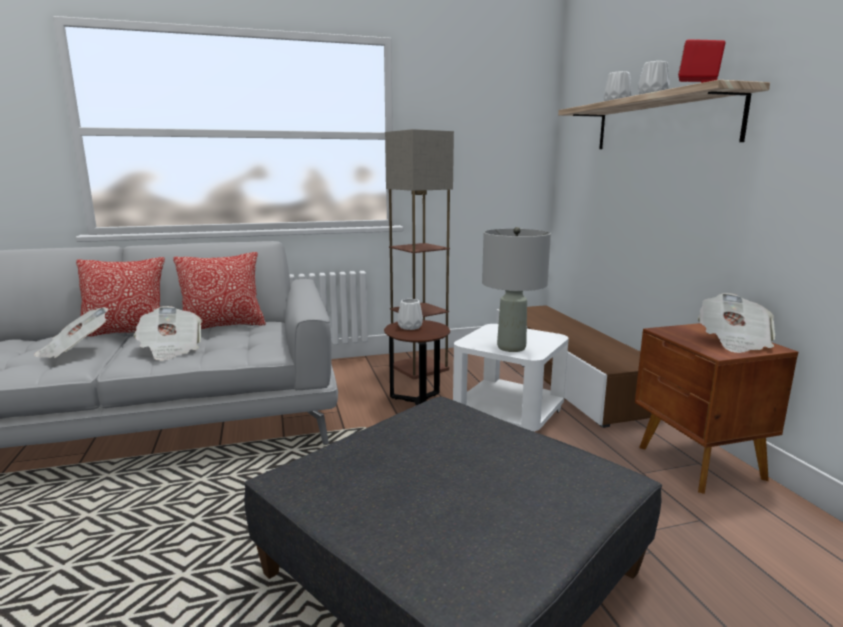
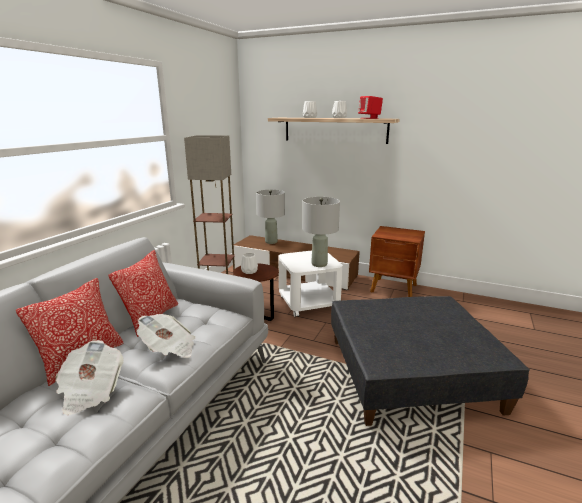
camera: 50 degrees left, 5 degrees up
newspaper [698,293,775,353] -> none
none -> grey table lamp [256,190,285,244]

